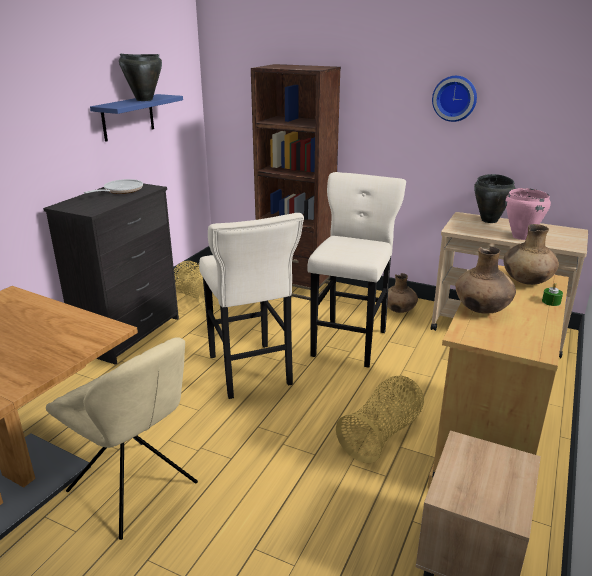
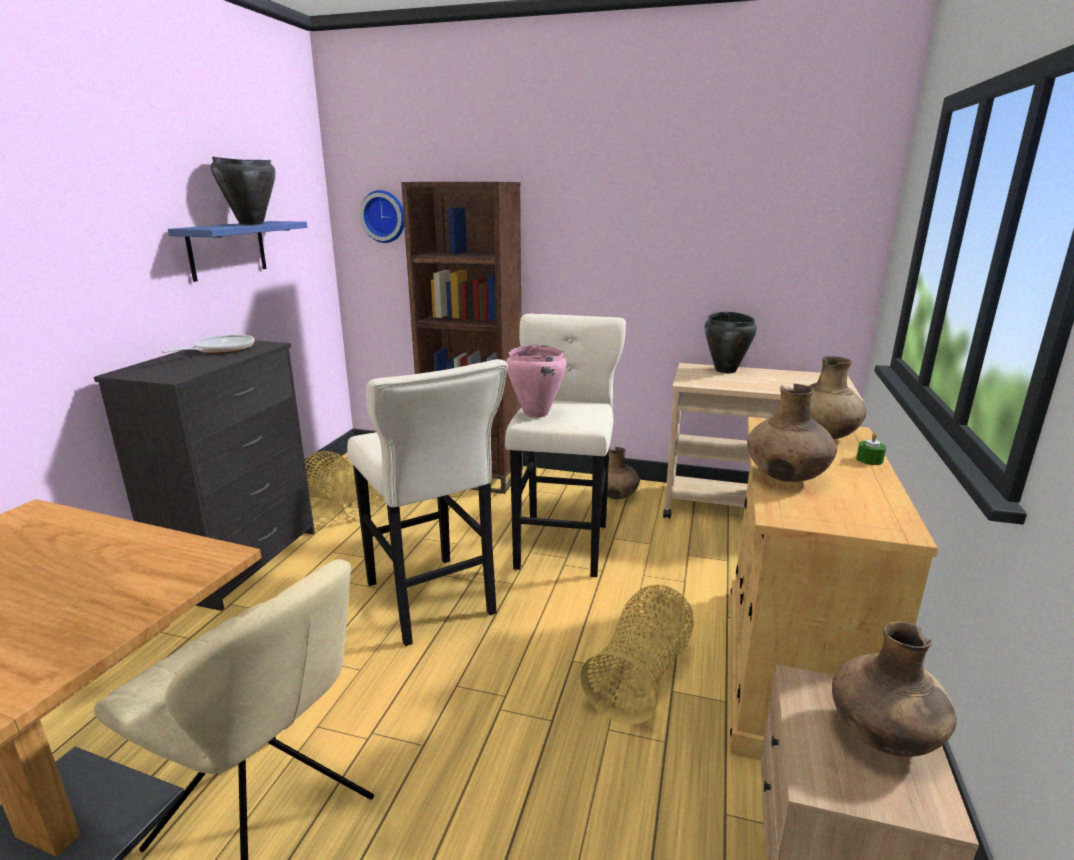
camera: 10 degrees left, 5 degrees down
wall clock [432,76,477,122] -> wall clock moved to [360,190,404,243]
pink cooking pot [505,188,551,240] -> pink cooking pot moved to [506,345,567,418]
none -> brown vase [832,621,957,757]

